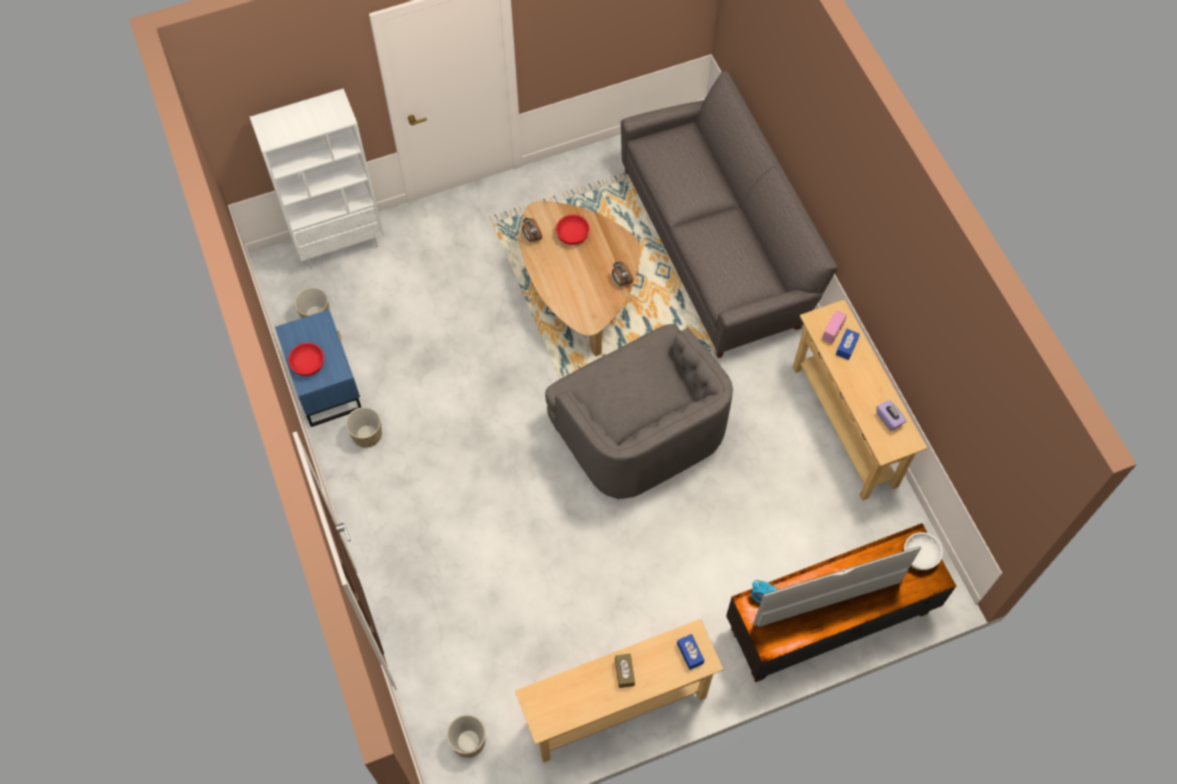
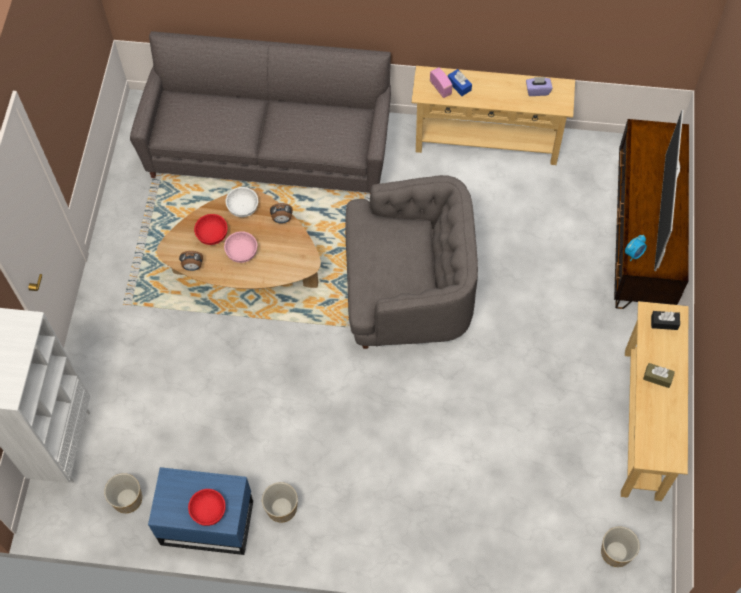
camera: 60 degrees left, 0 degrees up
blue tissue box [677,634,704,670] -> black tissue box [651,311,680,330]
white bowl [904,532,943,570] -> white bowl moved to [226,187,258,217]
none -> pink bowl [224,231,257,263]

